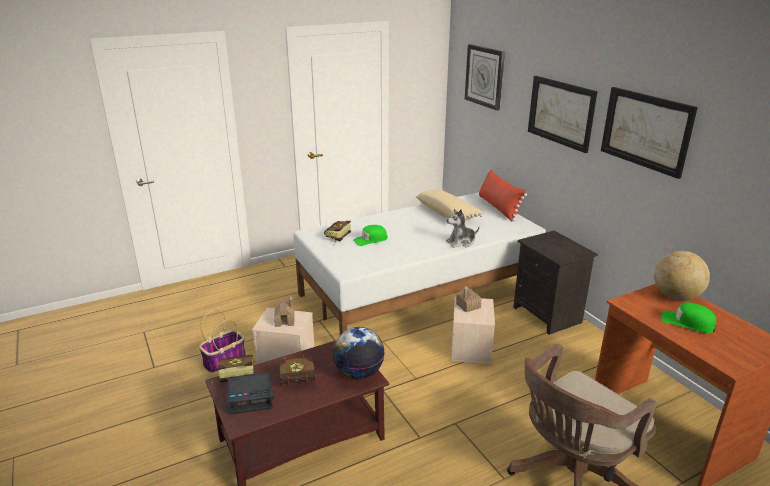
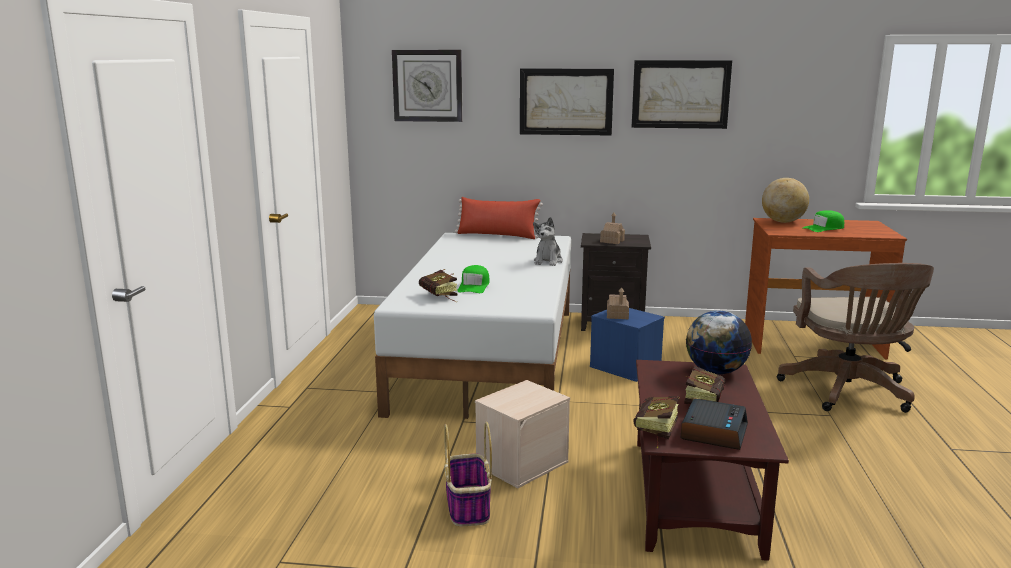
camera: 55 degrees left, 10 degrees down
toy house [274,296,294,327] -> toy house moved to [600,213,625,244]
beige pillow [416,189,484,220] -> none
beige storage box [451,297,495,364] -> blue storage box [590,308,665,382]

